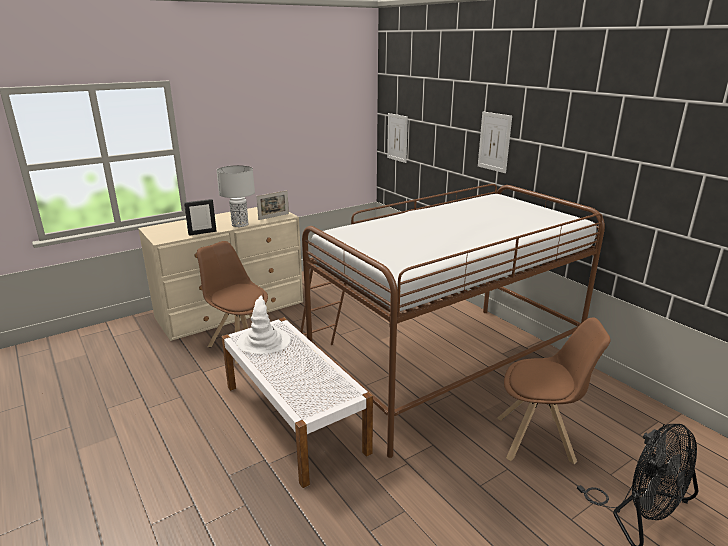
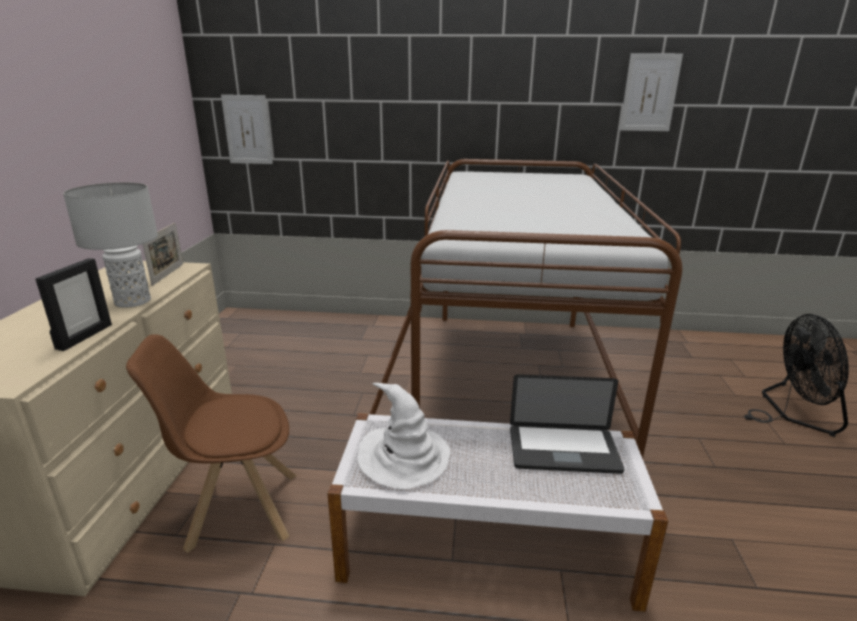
camera: 50 degrees left, 0 degrees up
picture [478,112,512,173] -> picture moved to [620,53,683,131]
brown chair [497,318,611,464] -> none
none -> laptop [510,374,624,474]

